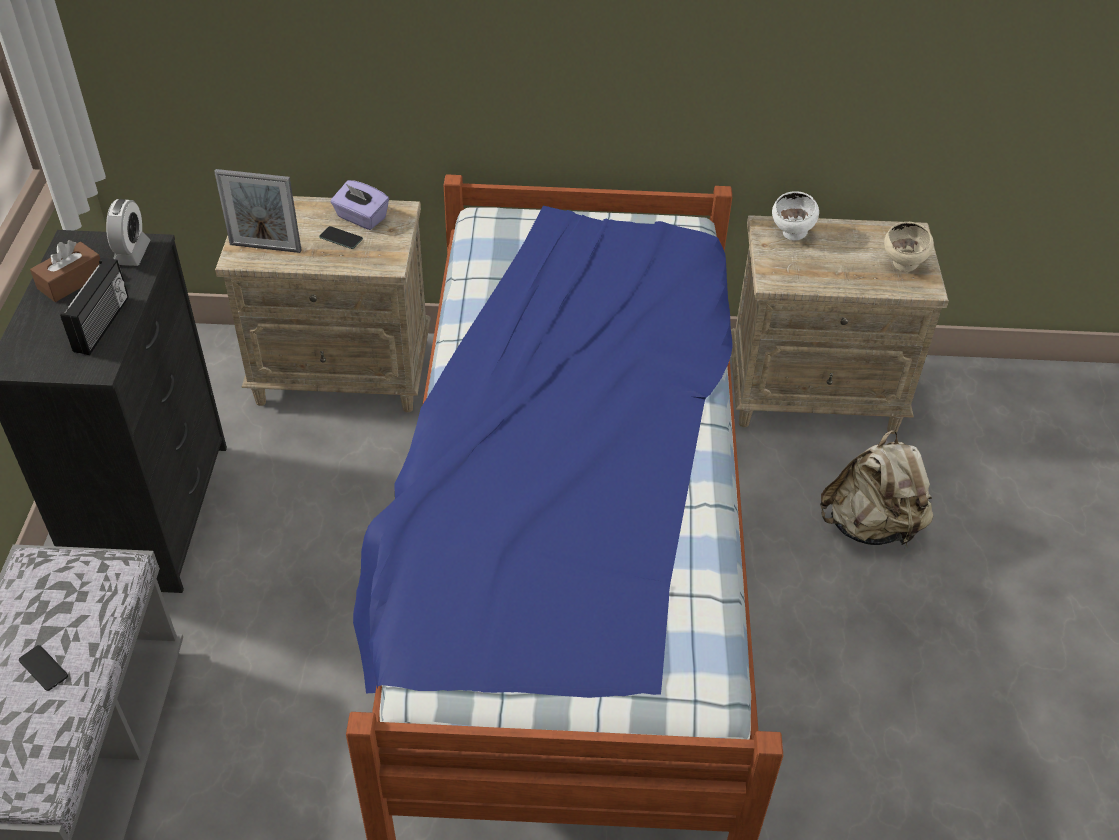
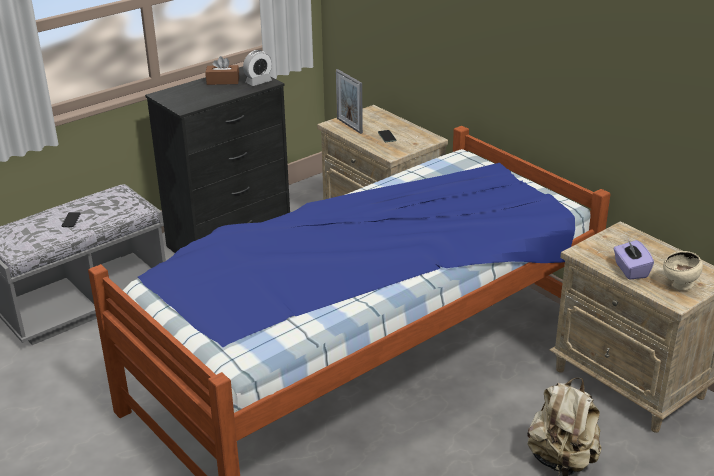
camera: 50 degrees right, 15 degrees down
radio [60,258,129,355] -> none
purple tissue box [331,180,389,230] -> purple tissue box moved to [613,239,654,280]
white bowl [772,191,819,240] -> none

